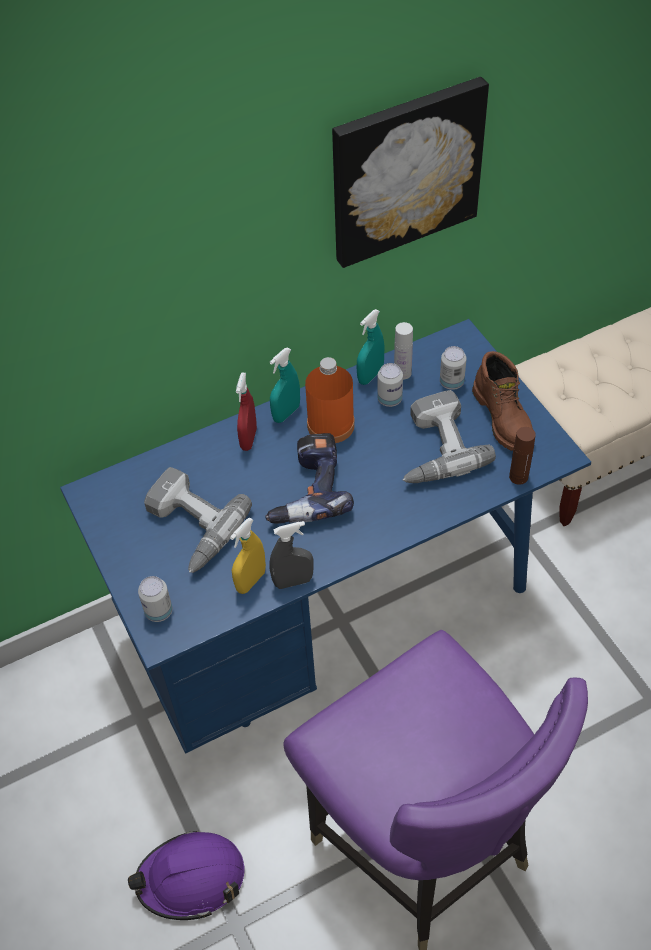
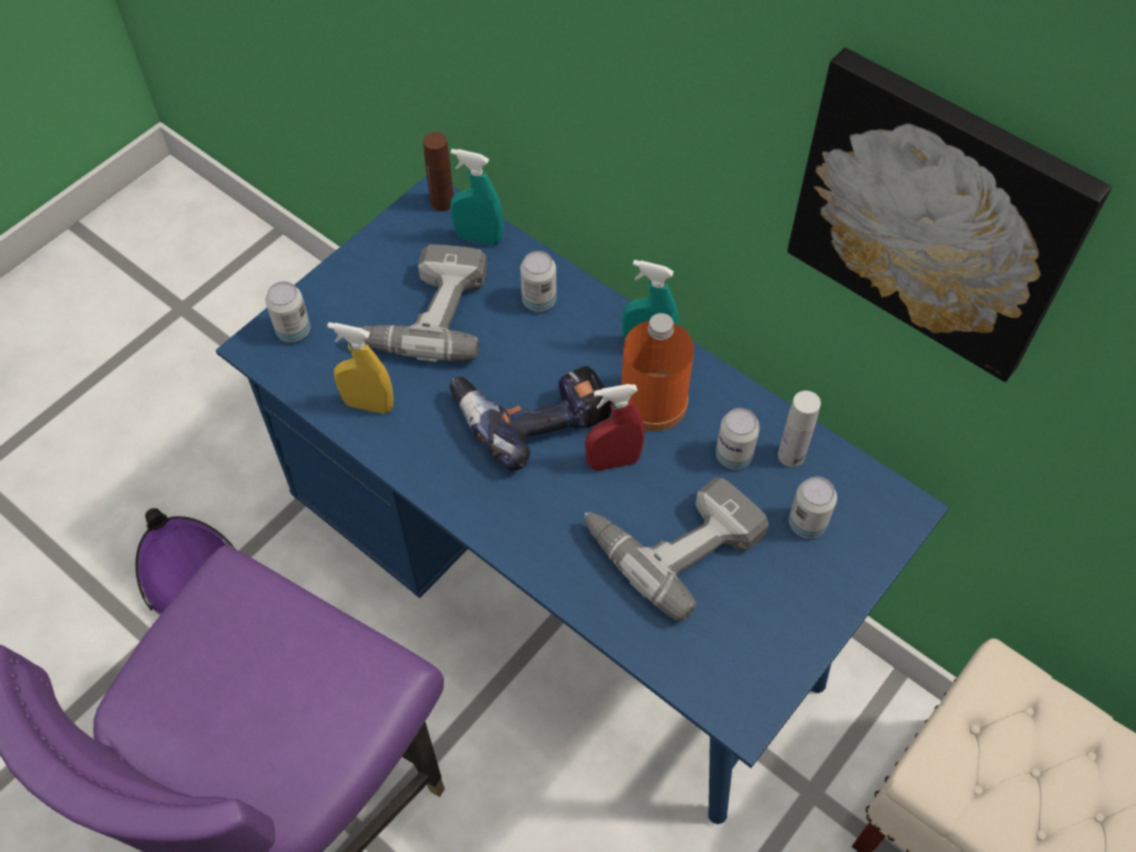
camera: 65 degrees right, 5 degrees up
red spray bottle [236,372,257,451] -> red spray bottle moved to [585,384,645,471]
grey spray bottle [270,521,314,589] -> none
turquoise spray bottle [357,309,385,385] -> turquoise spray bottle moved to [450,149,503,246]
brown boot [472,351,533,451] -> none
brown bottle [509,427,536,485] -> brown bottle moved to [423,132,454,211]
none -> can [520,251,557,311]

